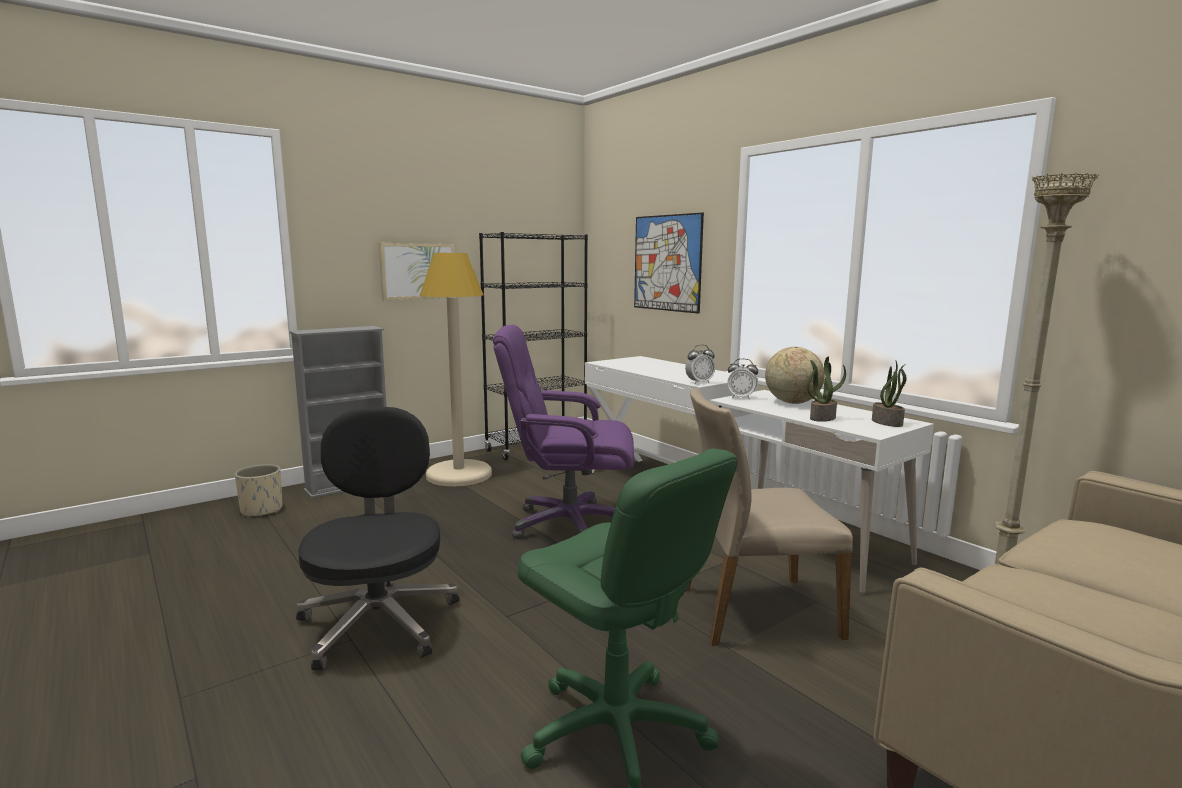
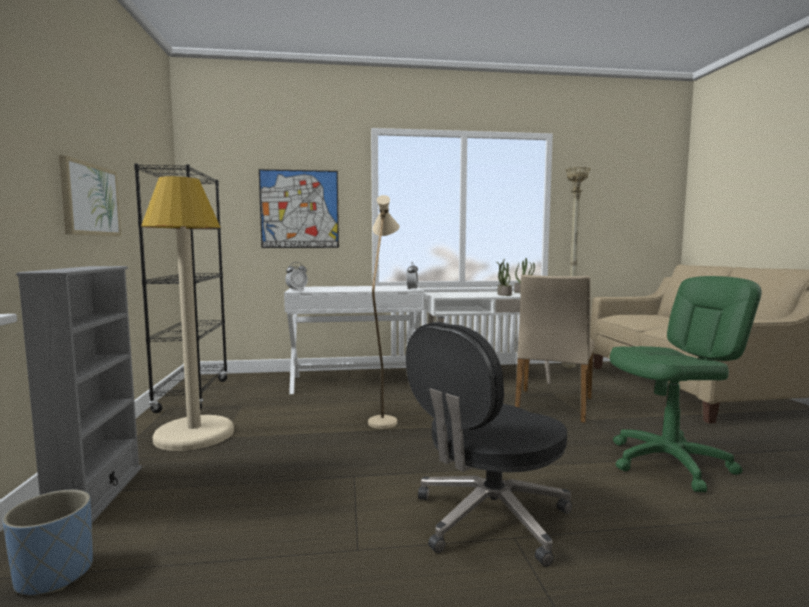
camera: 60 degrees left, 5 degrees down
beige planter [235,464,282,518] -> blue planter [3,490,93,595]
black office chair [296,407,459,670] -> black office chair turned 60 degrees counterclockwise [406,322,572,566]
purple office chair [493,325,634,540] -> beige floor lamp [368,195,399,429]
alarm clock [727,358,758,399] -> alarm clock moved to [285,262,308,291]
globe [765,347,825,404] -> none

